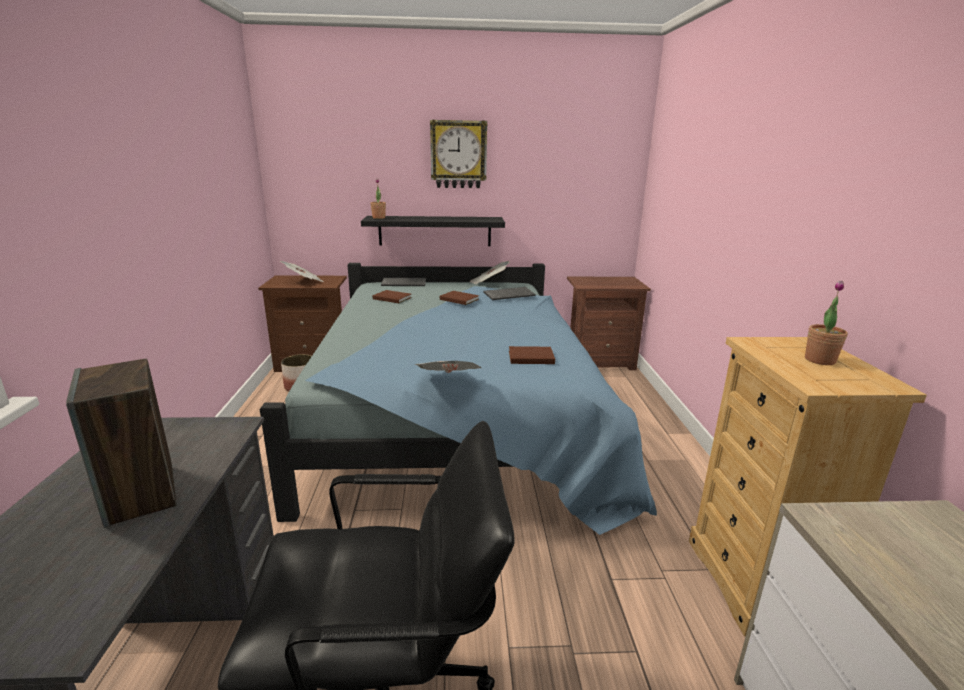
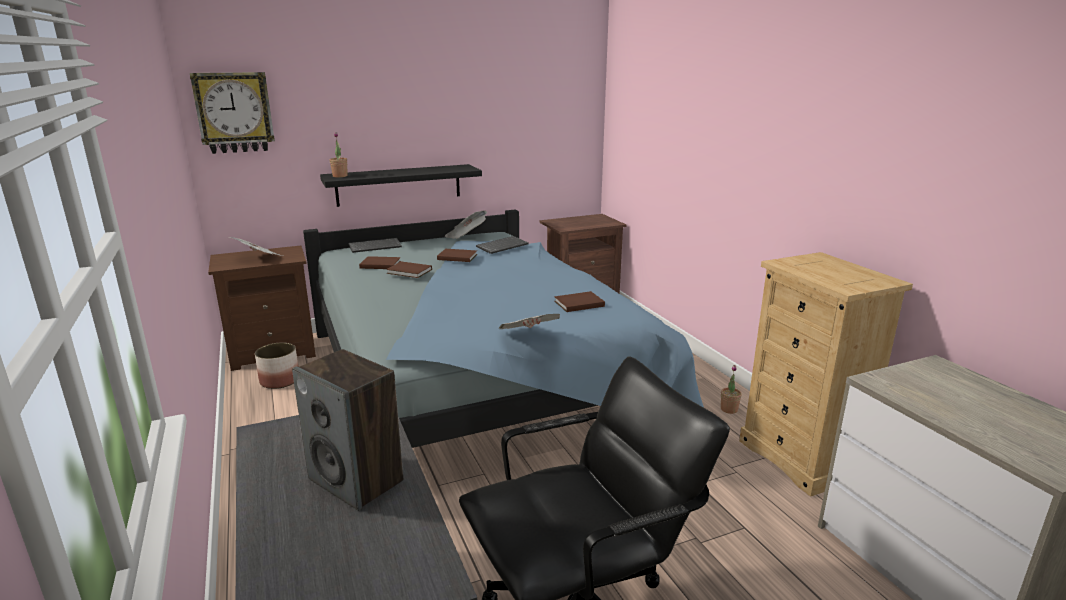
camera: 20 degrees left, 0 degrees up
wall clock [430,120,487,188] -> wall clock moved to [190,72,275,154]
potted plant [805,280,848,365] -> potted plant moved to [721,365,742,414]
none -> brown book [386,261,432,278]

